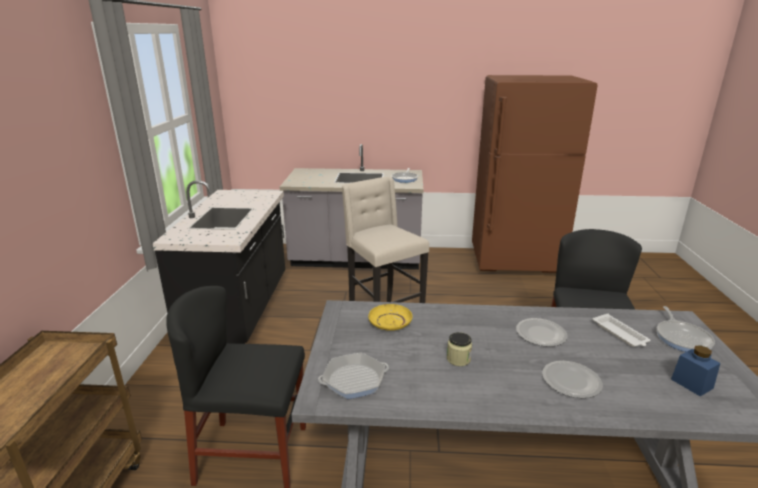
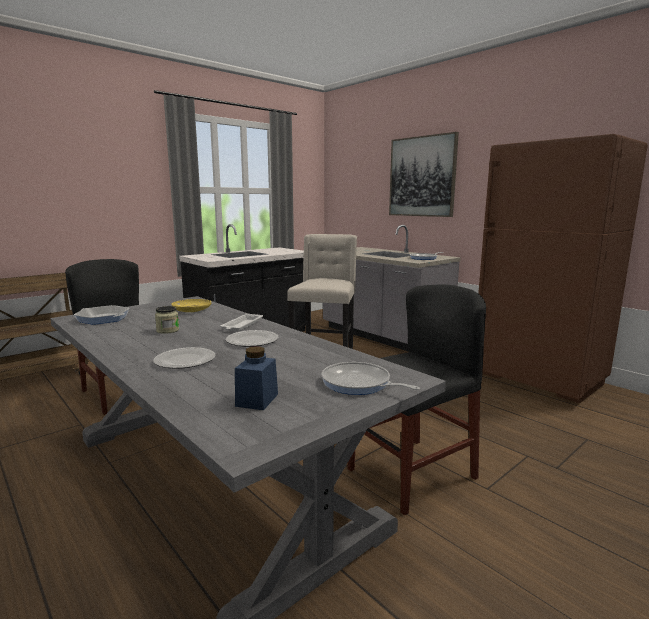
camera: 45 degrees right, 10 degrees down
white tray [593,314,650,347] -> white tray moved to [220,314,263,332]
frying pan [657,306,715,352] -> frying pan turned 75 degrees clockwise [322,362,420,395]
none -> picture [389,132,459,217]

